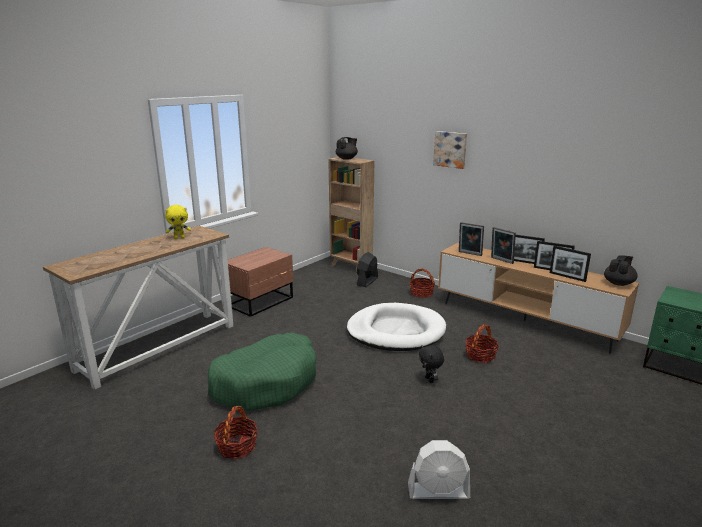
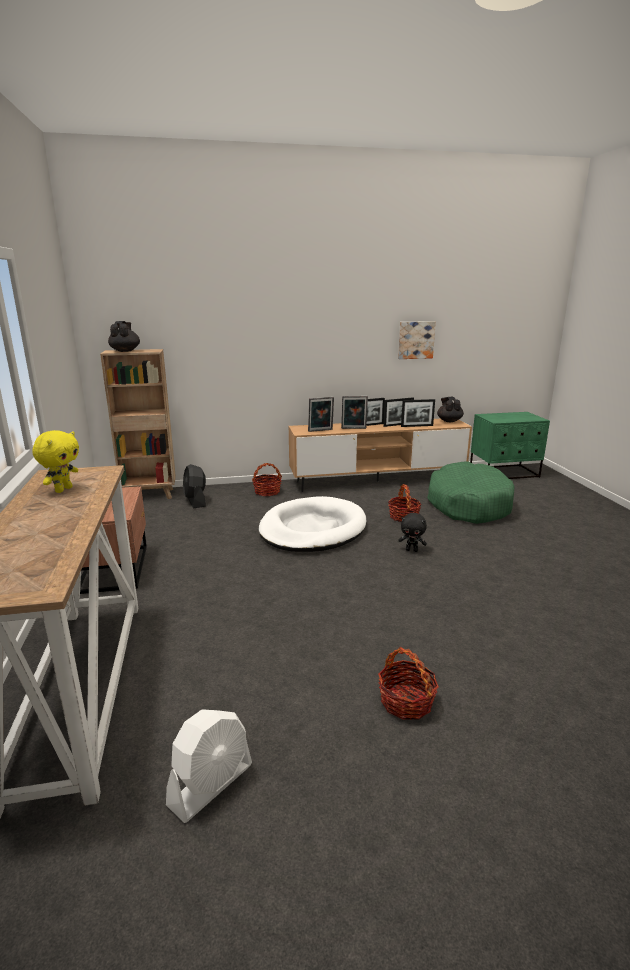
camera: 50 degrees left, 0 degrees up
green dog bed [208,332,316,411] -> green dog bed moved to [427,462,514,524]
white fan [408,440,470,499] -> white fan moved to [166,709,252,823]
picture [433,131,467,169] -> picture moved to [398,321,436,359]

